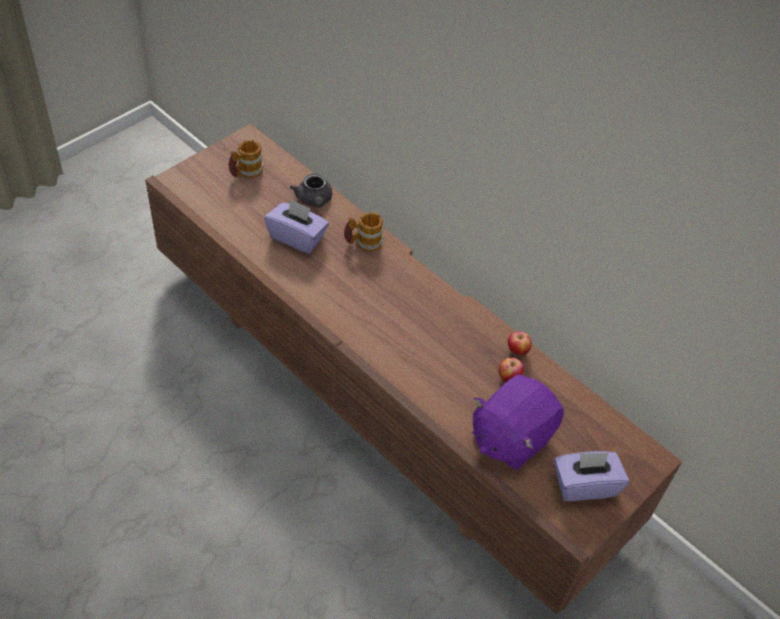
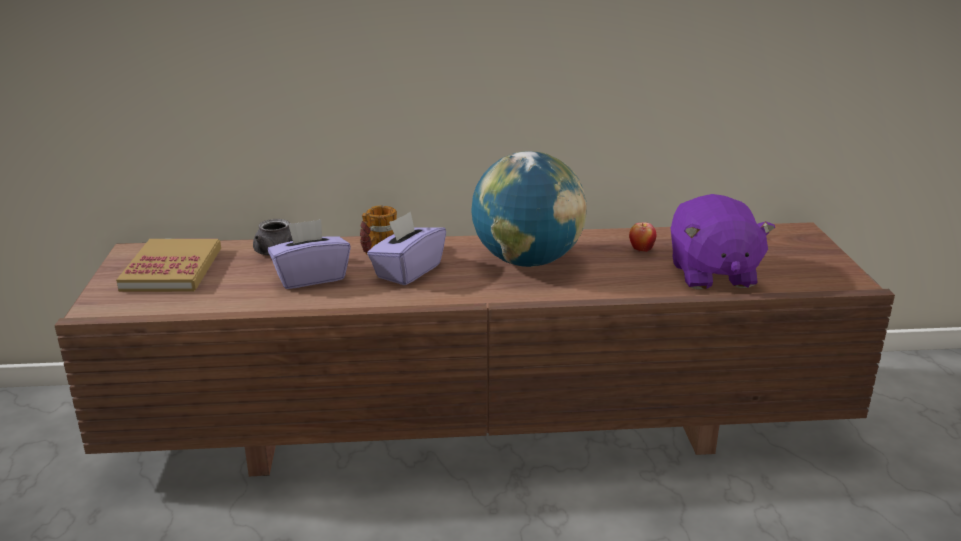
camera: 45 degrees left, 25 degrees down
mug [229,140,263,178] -> book [116,239,221,292]
apple [508,331,532,355] -> none
purple tissue box [554,451,629,501] -> purple tissue box moved to [367,212,446,285]
none -> globe [471,151,587,267]

